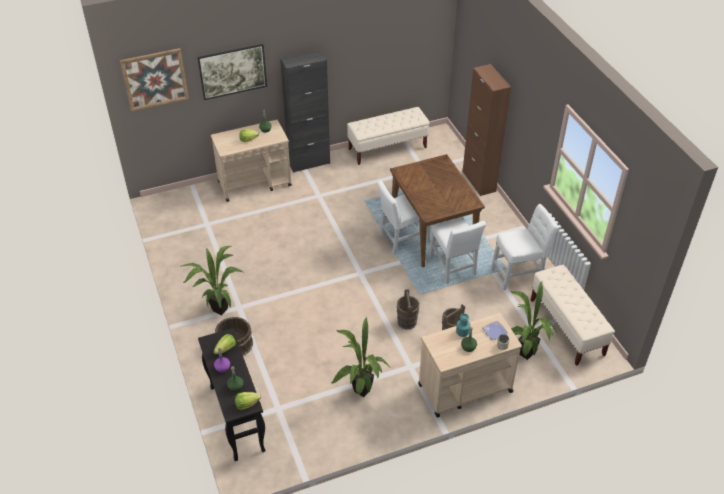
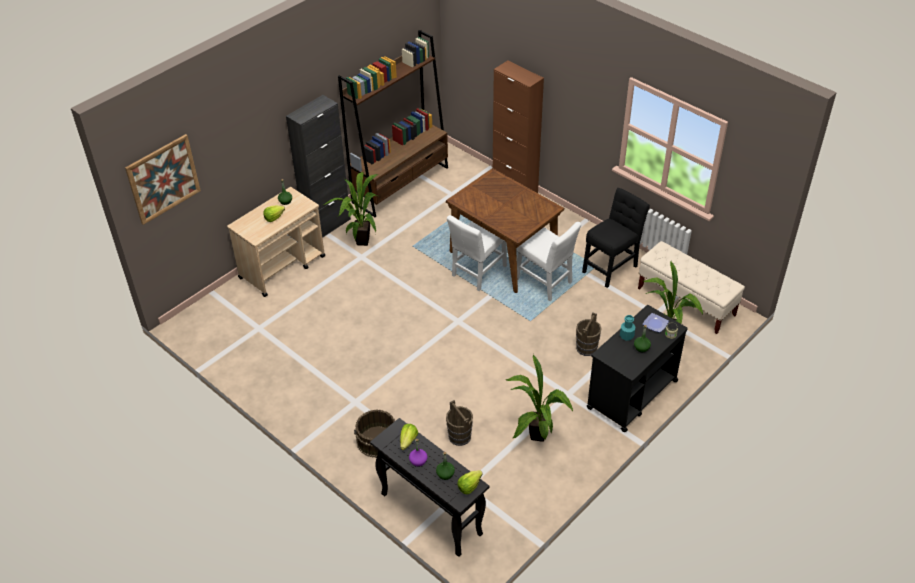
camera: 25 degrees left, 0 degrees up
potted plant [181,246,243,315] -> potted plant moved to [323,172,378,246]
picture [197,44,267,100] -> none
beige bench [347,107,429,165] -> brown bookcase [338,30,448,217]
brown bucket [397,289,420,329] -> brown bucket moved to [446,400,473,446]
beige cart [418,313,522,418] -> black cart [587,305,688,432]
white chair [491,204,559,290] -> black chair [582,188,650,288]

